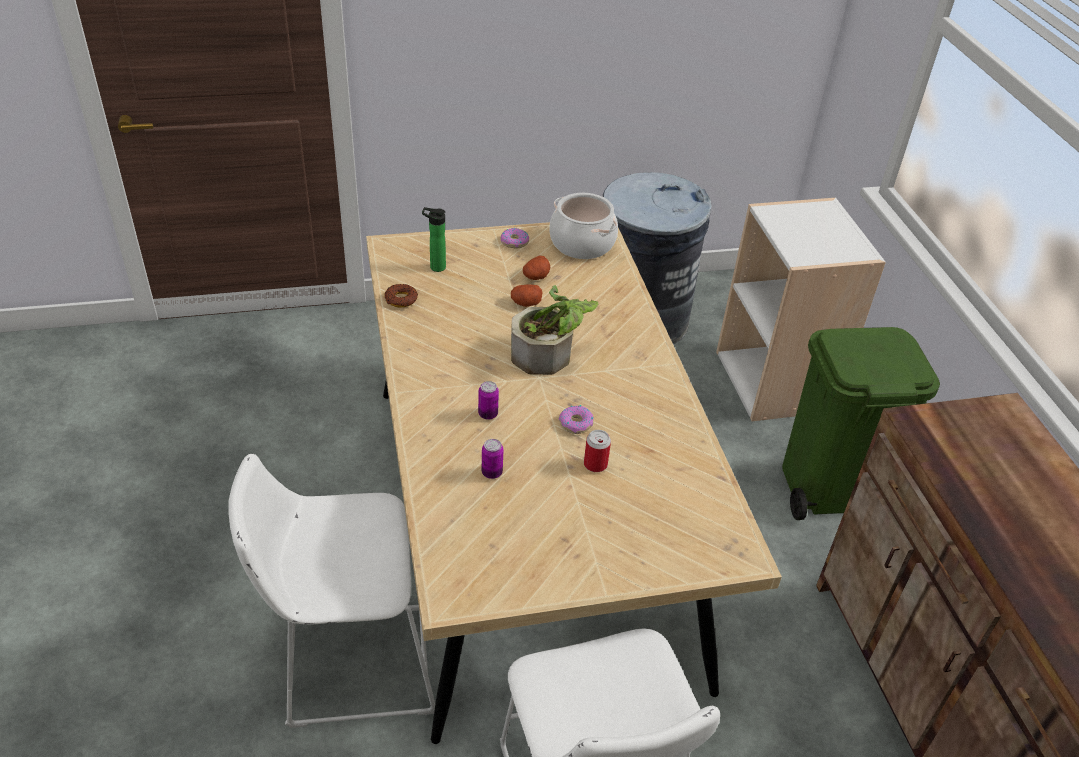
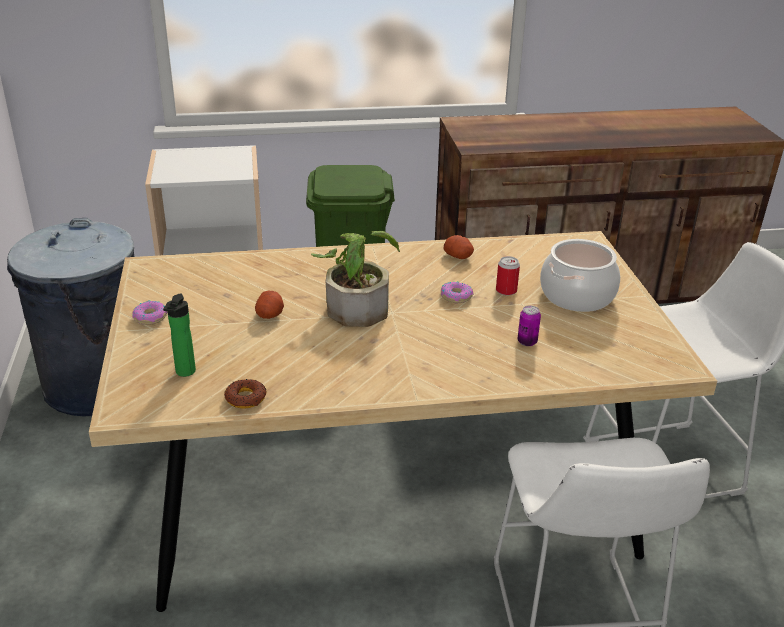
camera: 85 degrees left, 10 degrees down
can [478,381,499,420] -> none
potato [523,255,550,280] -> potato moved to [444,235,474,259]
cooking pot [549,193,618,259] -> cooking pot moved to [540,239,620,312]

